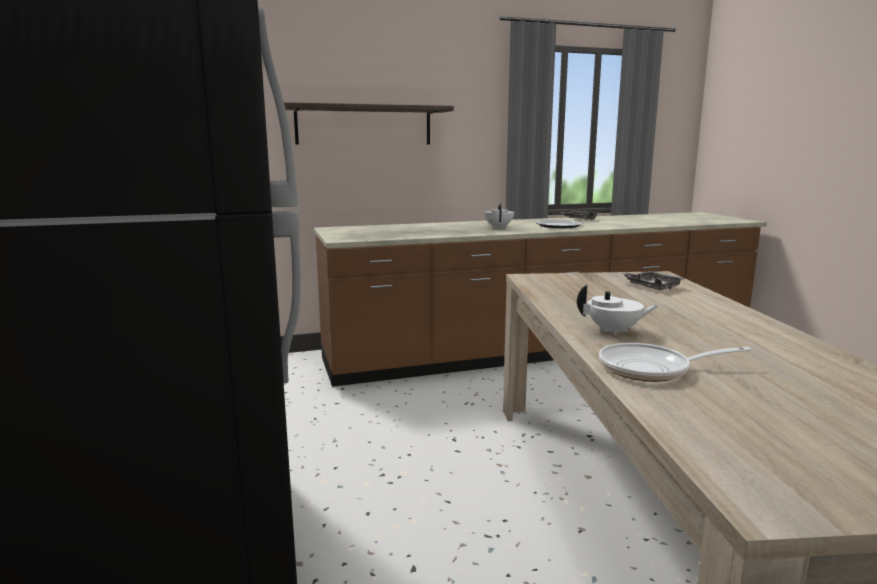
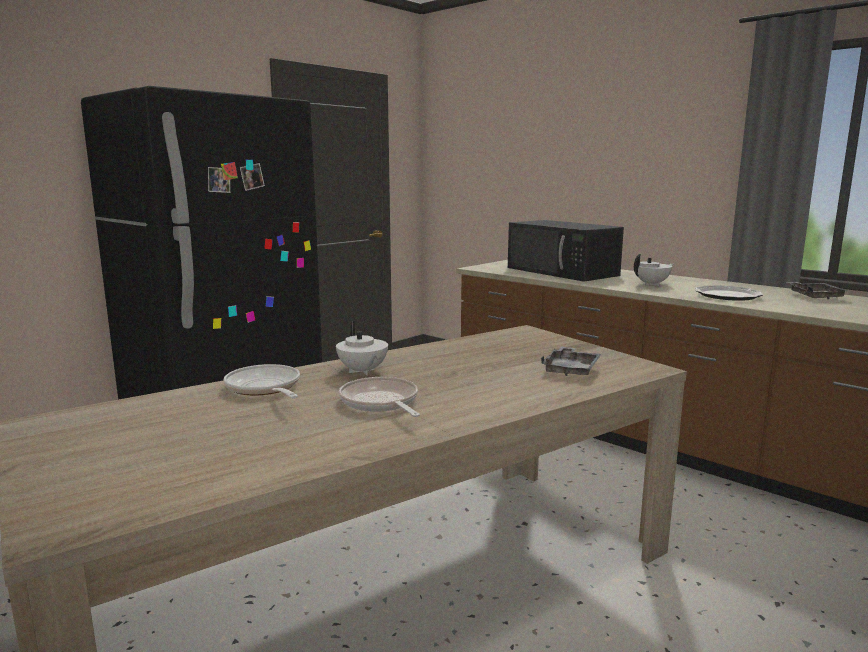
camera: 60 degrees right, 0 degrees up
shelf [284,102,454,145] -> none
none -> frying pan [339,377,420,417]
none -> black microwave [508,220,624,282]

